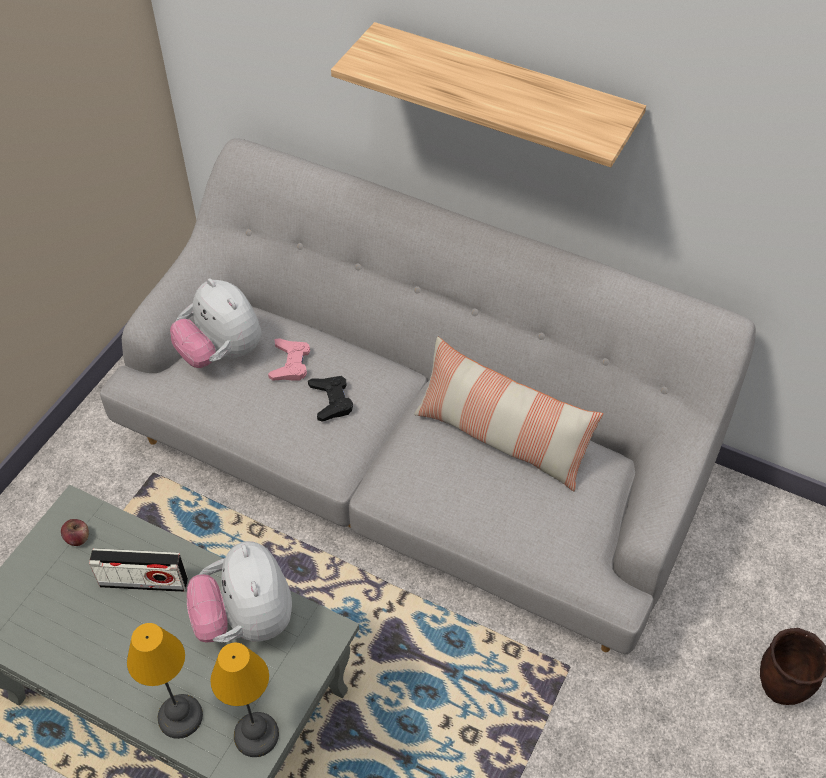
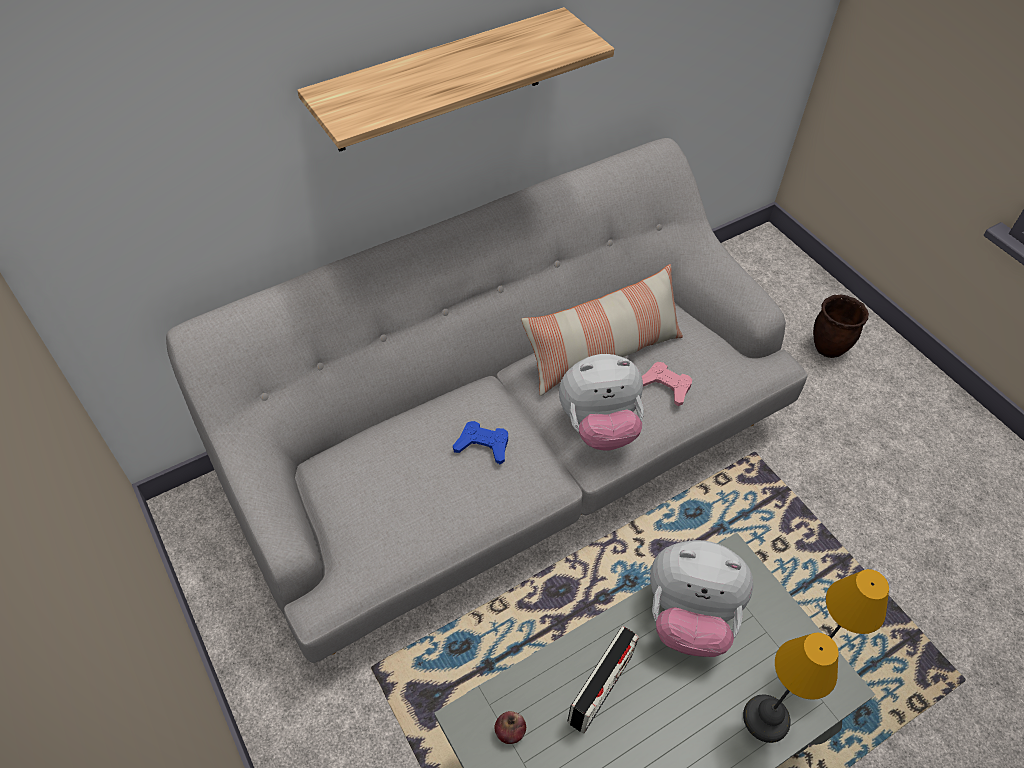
camera: 60 degrees left, 0 degrees up
plush toy [170,278,261,368] -> plush toy moved to [559,354,644,451]
pink game controller [268,338,310,381] -> pink game controller moved to [642,362,692,406]
black game controller [308,376,353,422] -> blue game controller [453,421,508,464]

